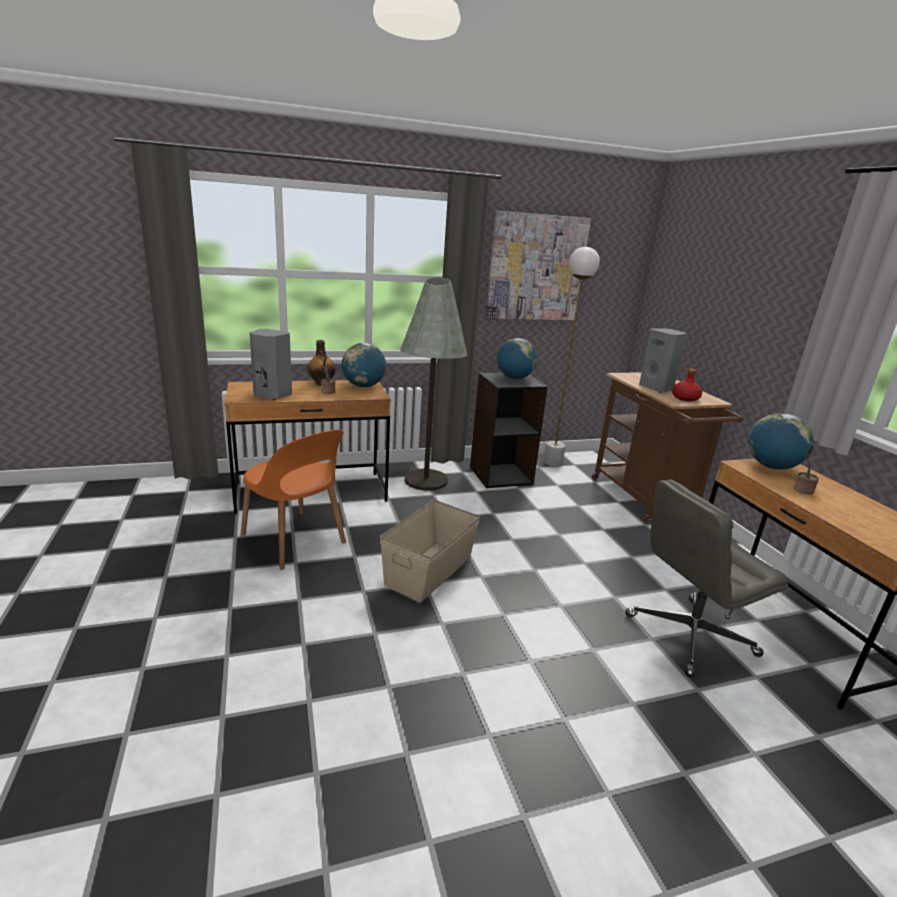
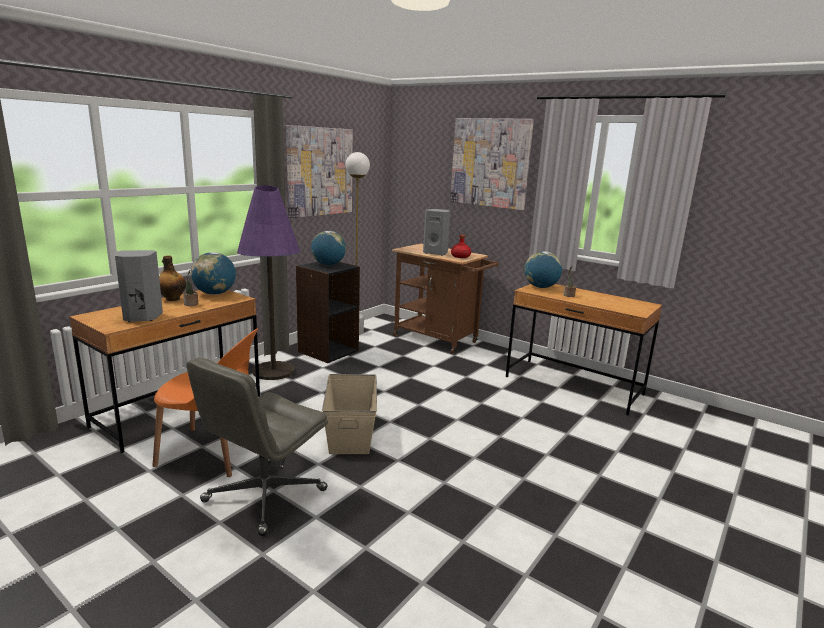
camera: 35 degrees left, 5 degrees down
grey floor lamp [400,278,467,491] -> purple floor lamp [237,185,300,380]
grey office chair [625,479,789,677] -> grey office chair moved to [186,357,328,536]
none -> picture [450,118,534,210]

